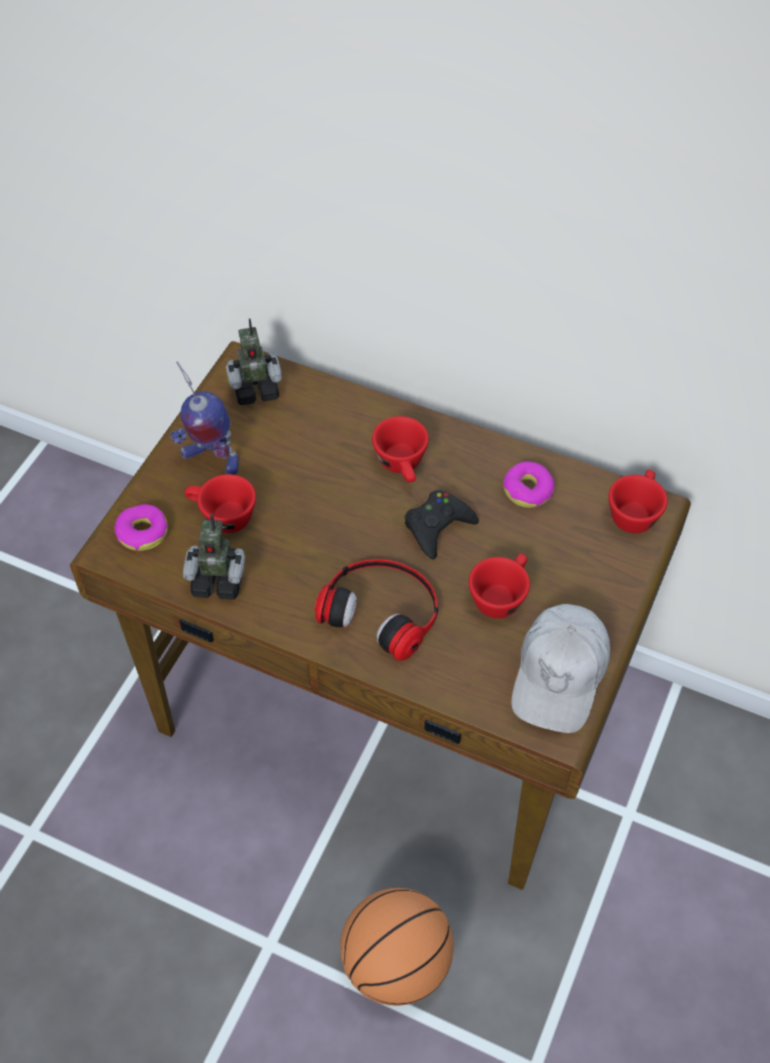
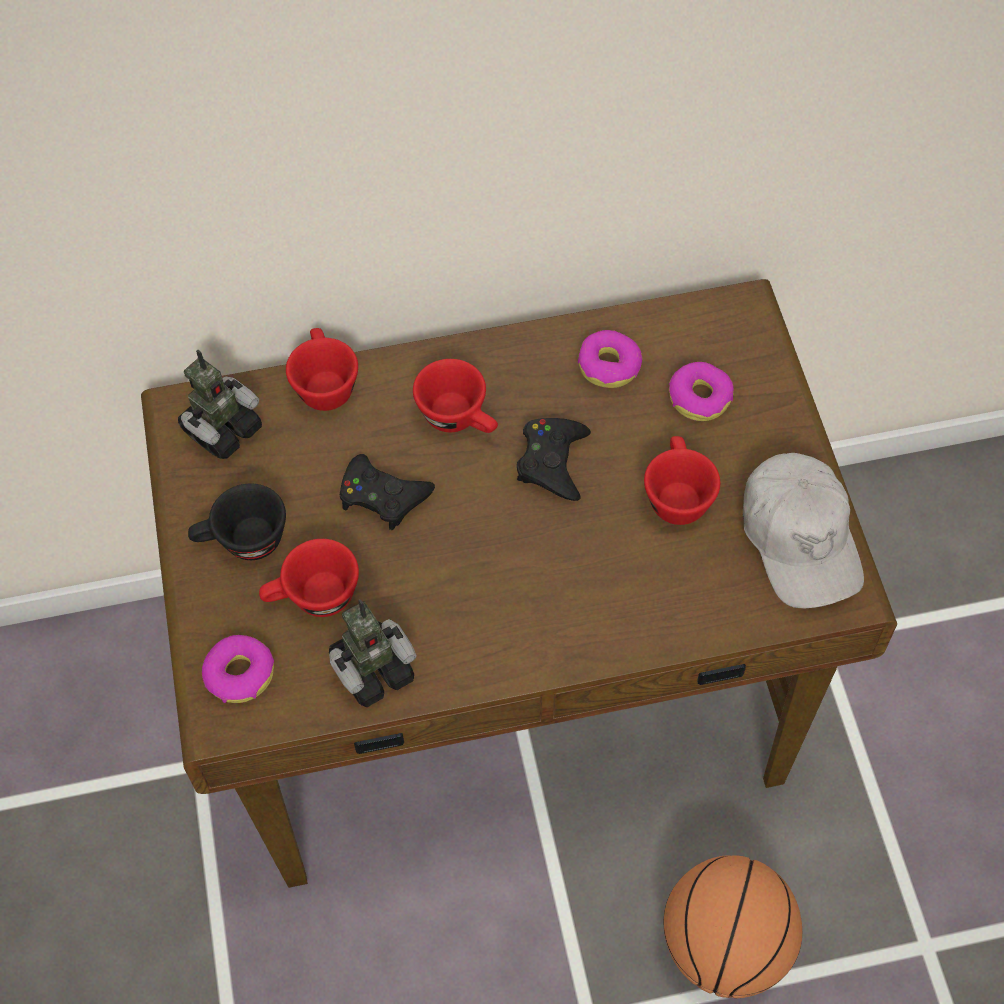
camera: 35 degrees left, 5 degrees up
toy robot [170,362,239,475] -> black cup [188,483,286,560]
headphones [315,559,438,661] -> none
red cup [608,469,668,533] -> red cup moved to [286,328,358,411]
none -> black game controller [340,454,435,530]
none -> donut [669,362,734,421]

